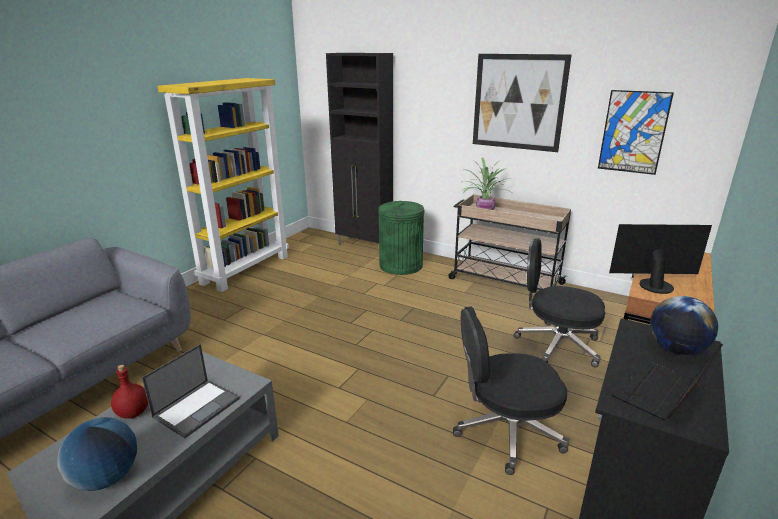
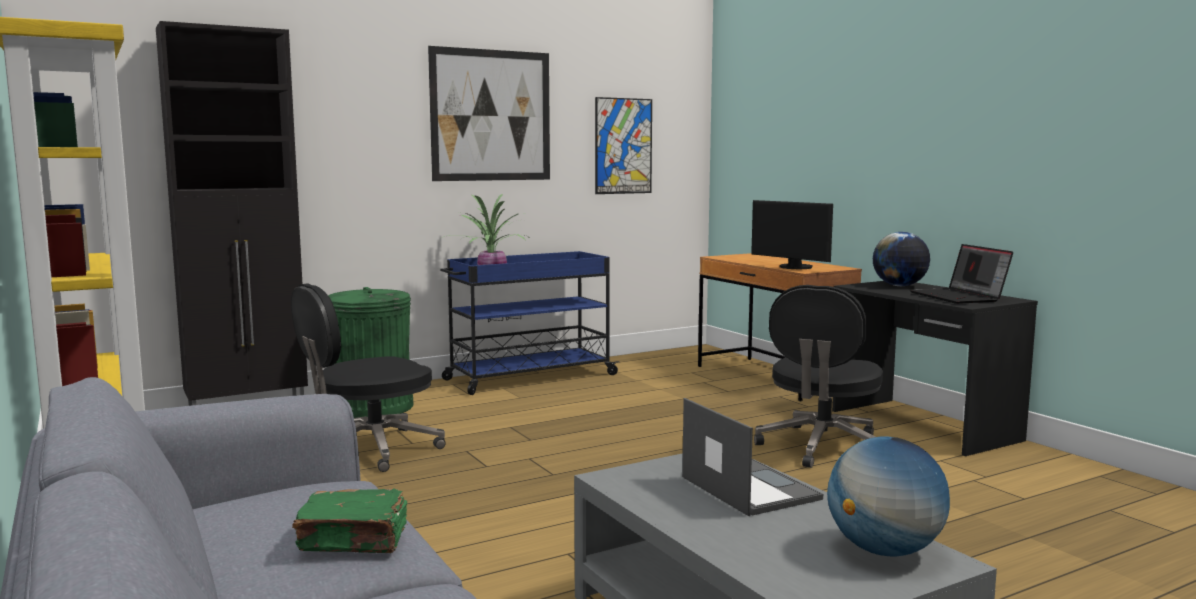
camera: 60 degrees left, 15 degrees down
red bottle [111,365,148,419] -> none
beige cart [448,194,571,290] -> blue cart [440,251,620,395]
black office chair [514,238,605,367] -> black office chair moved to [291,283,446,472]
monitor [609,224,712,294] -> monitor turned 75 degrees counterclockwise [751,200,833,269]
none -> green book [292,488,407,553]

